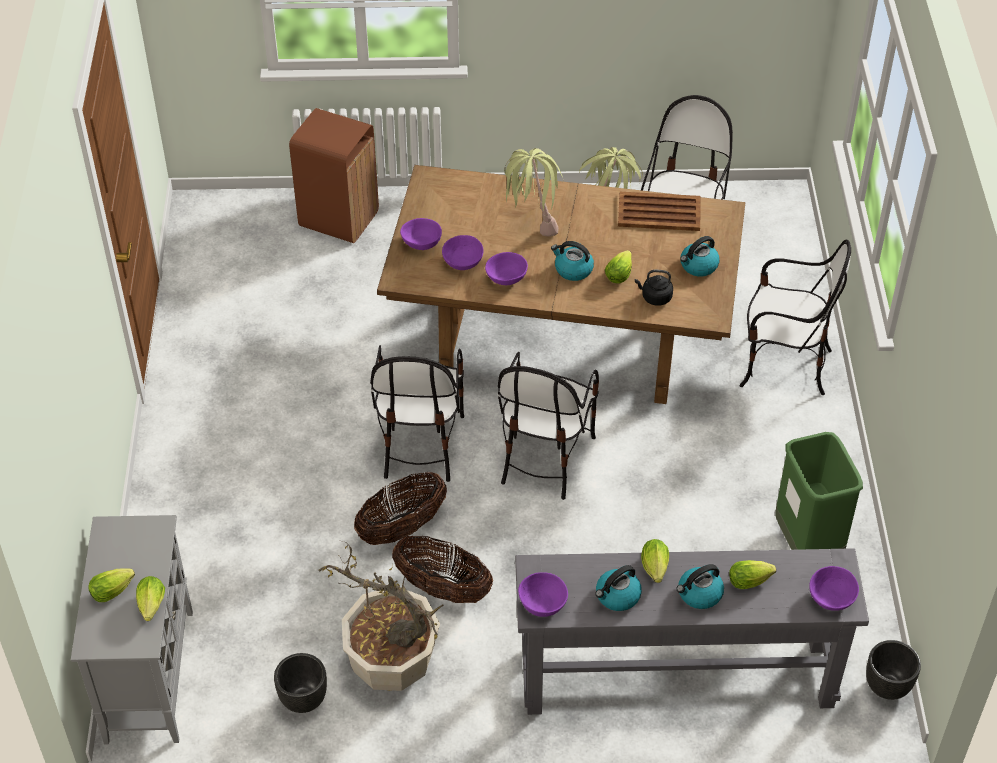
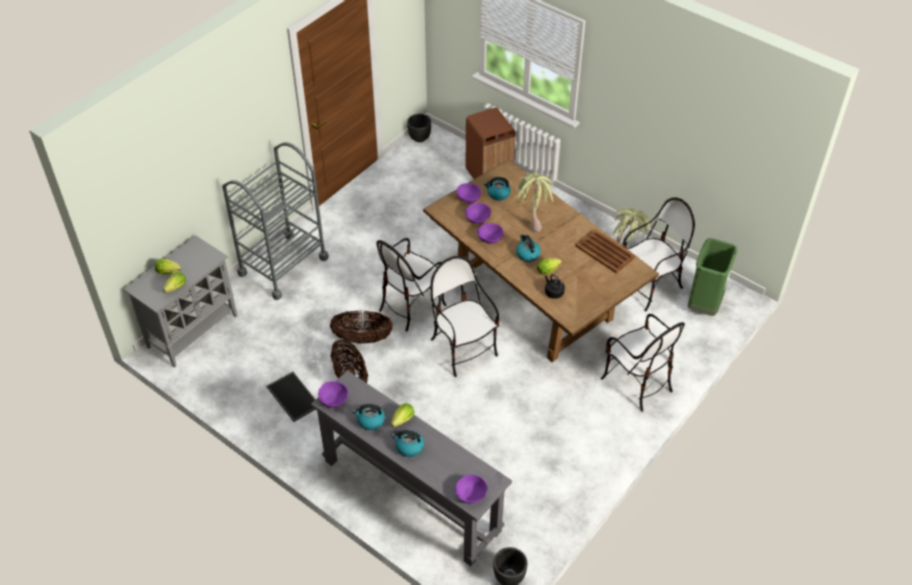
camera: 40 degrees right, 0 degrees up
black planter [274,653,327,713] -> black planter moved to [407,114,431,142]
potted plant [319,541,443,691] -> tray [266,372,316,422]
chair [498,351,599,500] -> chair turned 90 degrees clockwise [431,256,500,377]
kettle [680,236,720,277] -> kettle moved to [484,177,511,201]
lettuce [729,560,776,589] -> none
green trash can [775,432,863,550] -> green trash can moved to [688,238,737,316]
none -> grey cart [222,142,329,300]

